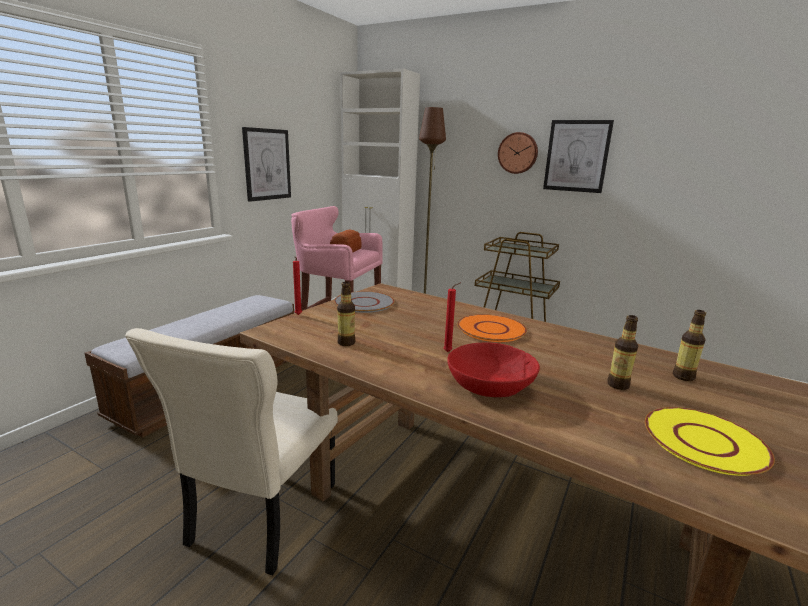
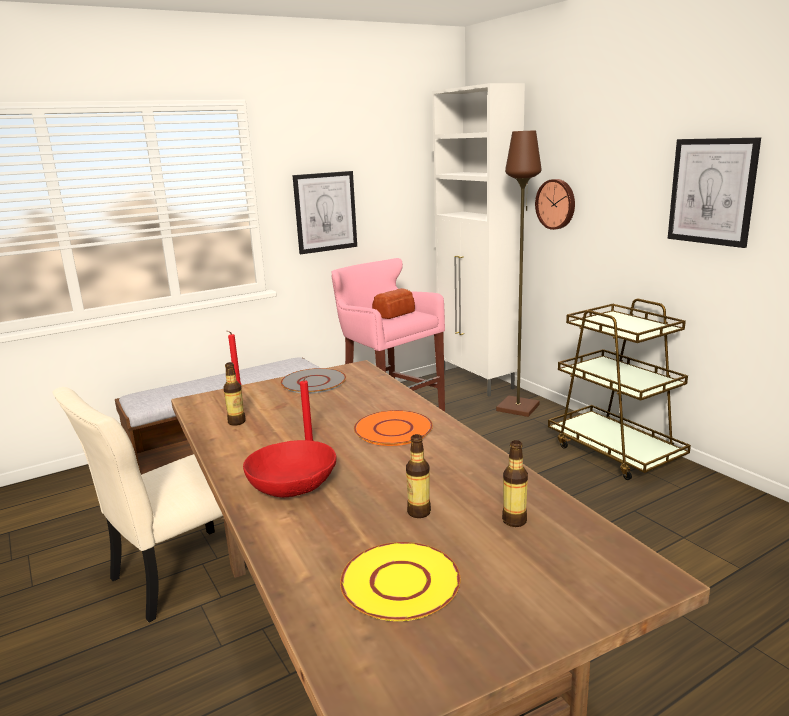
camera: 30 degrees right, 0 degrees up
wall clock [498,132,538,174] -> wall clock moved to [535,179,575,230]

